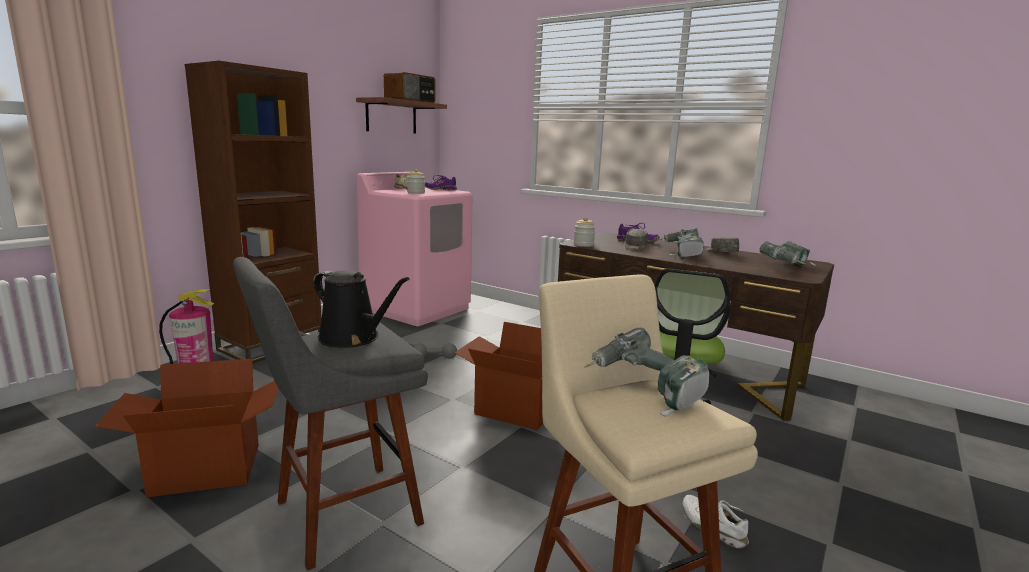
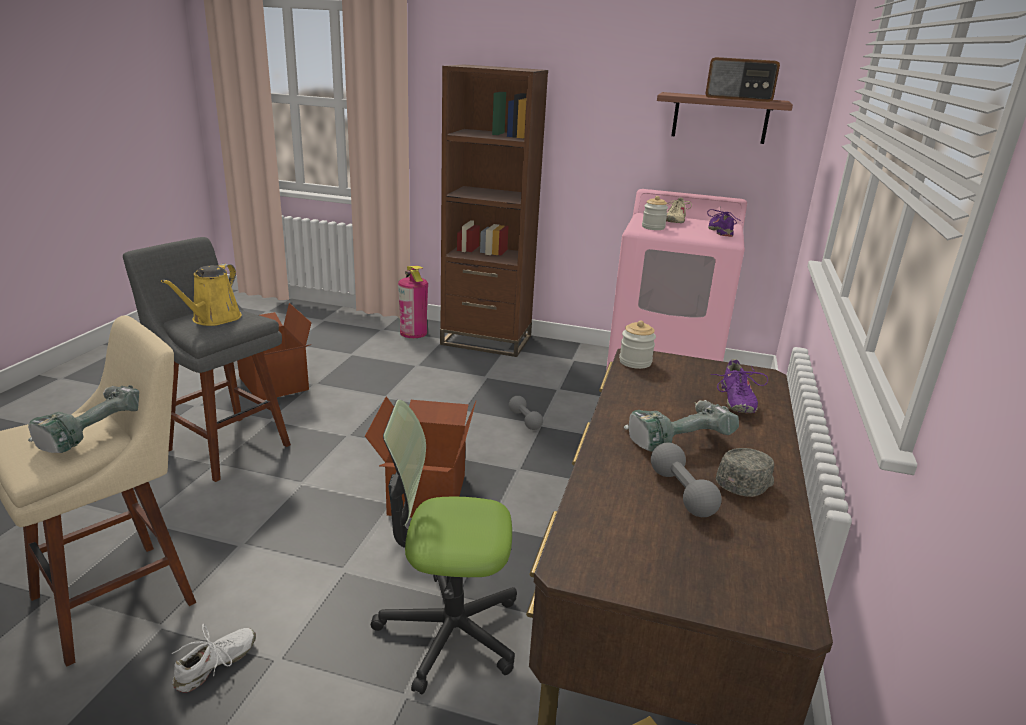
camera: 70 degrees right, 10 degrees up
black watering can [313,270,409,348] -> yellow watering can [161,264,242,326]
grey cap [625,229,648,250] -> none
power drill [759,241,816,266] -> none
none -> grey dumbbell [651,443,722,517]

